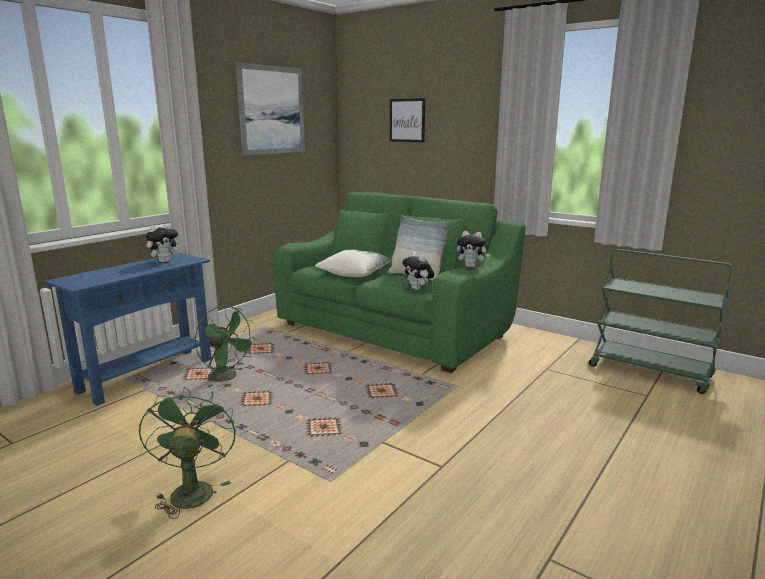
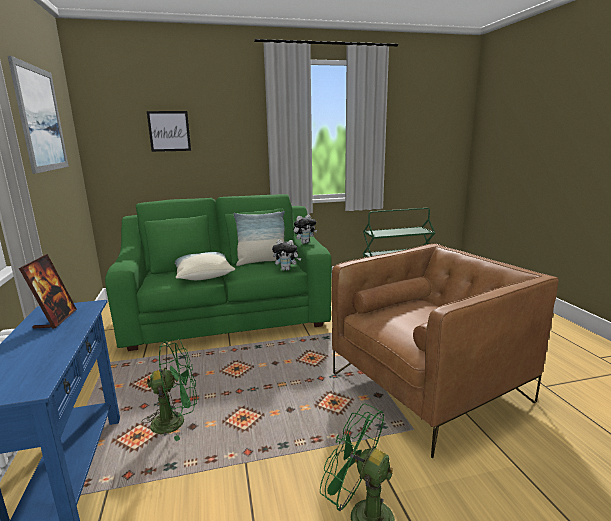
camera: 50 degrees left, 0 degrees up
plush toy [146,224,182,263] -> picture frame [19,254,77,329]
none -> brown armchair [332,244,559,458]

